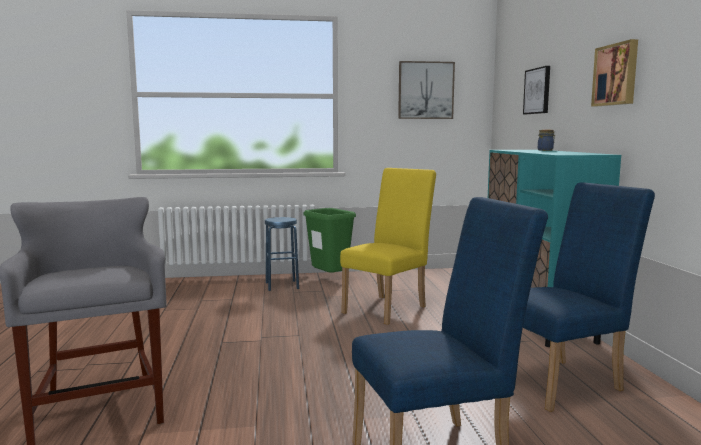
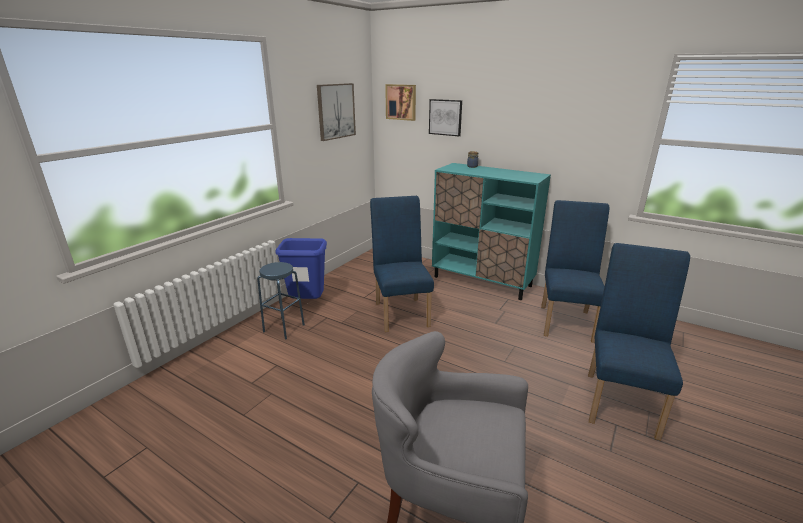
camera: 50 degrees left, 15 degrees up
green trash can [303,208,356,273] -> blue trash can [275,238,327,299]
yellow chair [340,168,436,325] -> blue chair [370,196,434,332]
picture [591,39,638,106] -> picture moved to [385,84,416,121]

